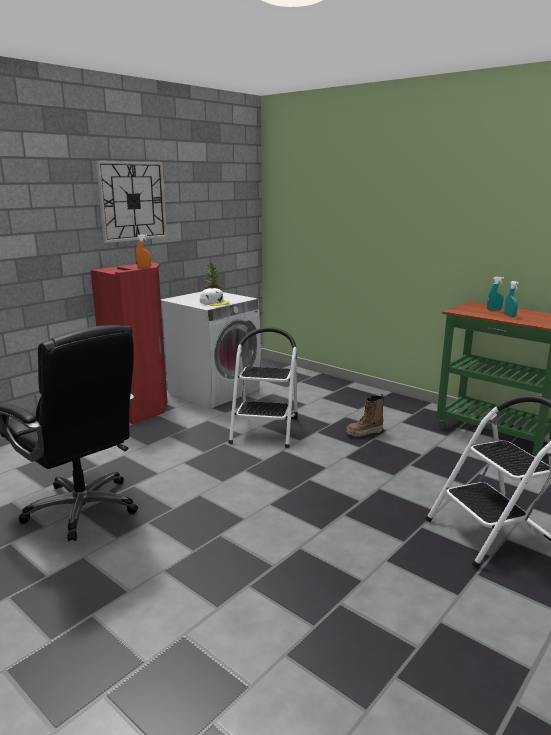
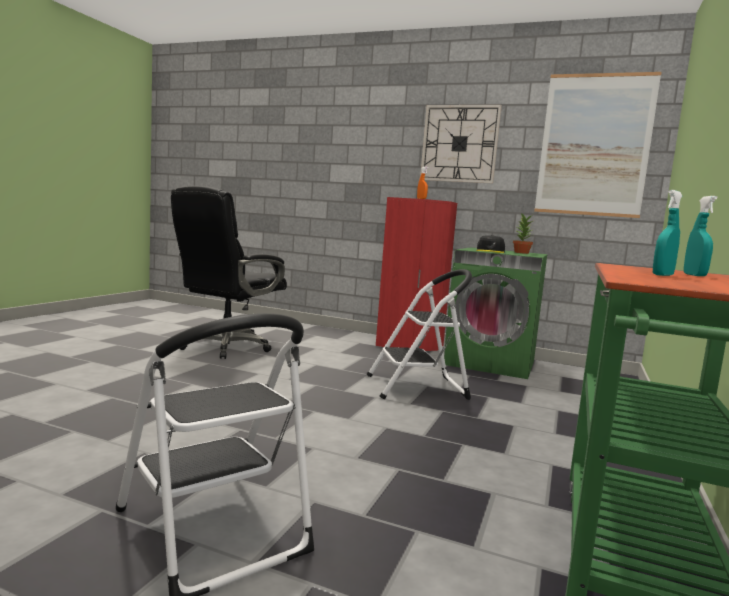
camera: 70 degrees right, 10 degrees down
white washing machine [161,292,261,409] -> green washing machine [444,247,548,379]
white cap [200,288,230,306] -> black cap [476,235,505,253]
boot [346,394,385,437] -> none
none -> picture [534,72,661,218]

